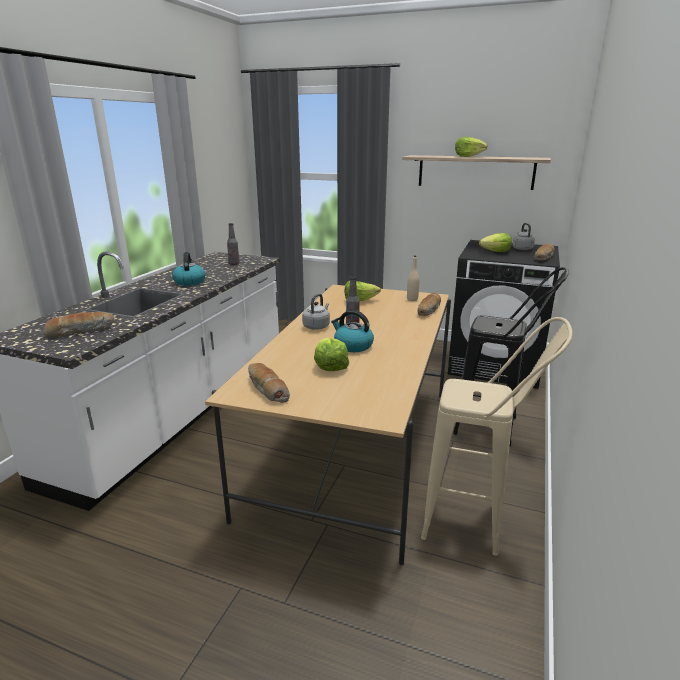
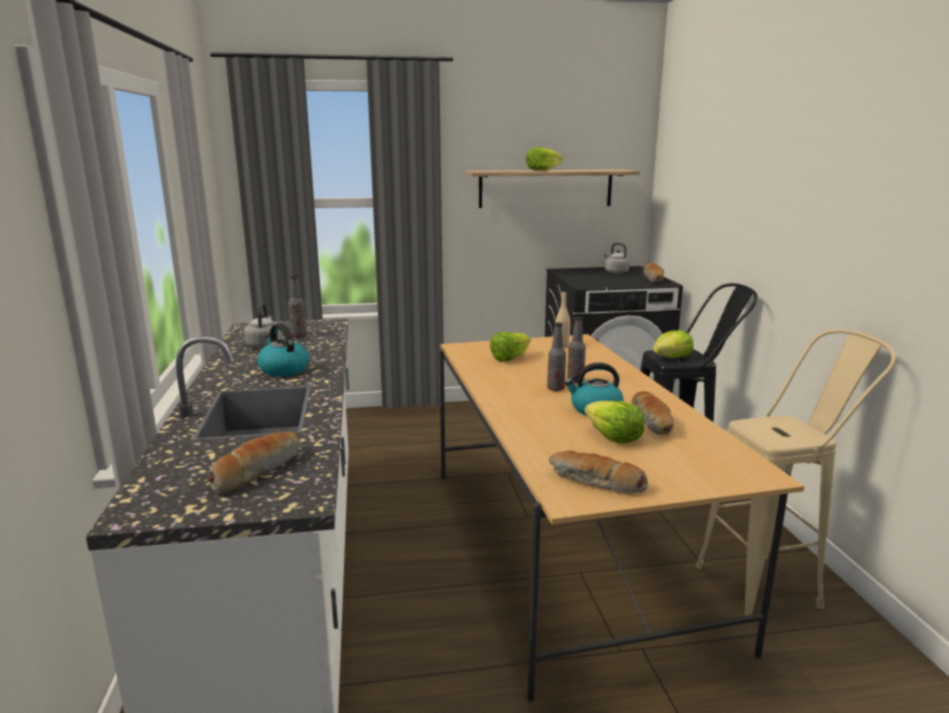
camera: 30 degrees left, 5 degrees down
grey kettle [302,294,330,330] -> grey kettle moved to [244,303,281,348]
bread [417,293,441,316] -> bread moved to [632,391,674,435]
lettuce [479,233,512,252] -> lettuce moved to [653,330,693,358]
none -> bottle [567,317,586,383]

